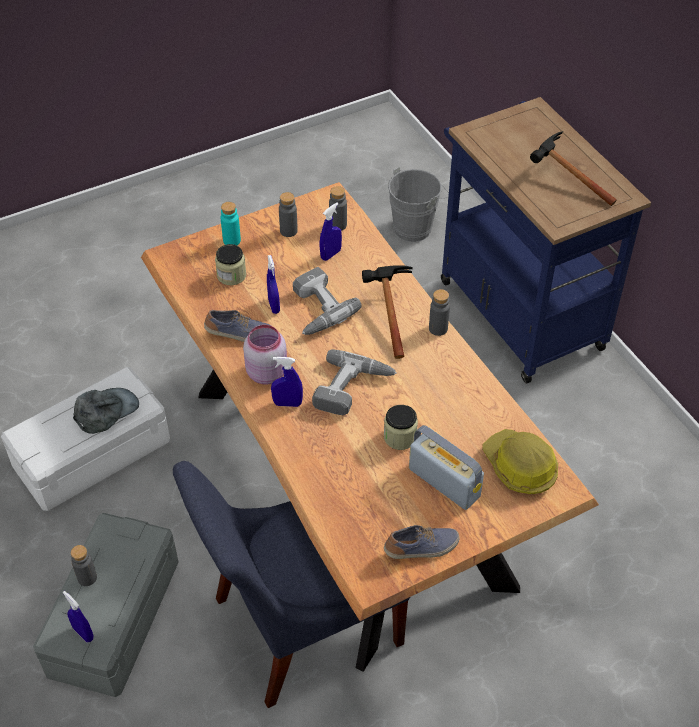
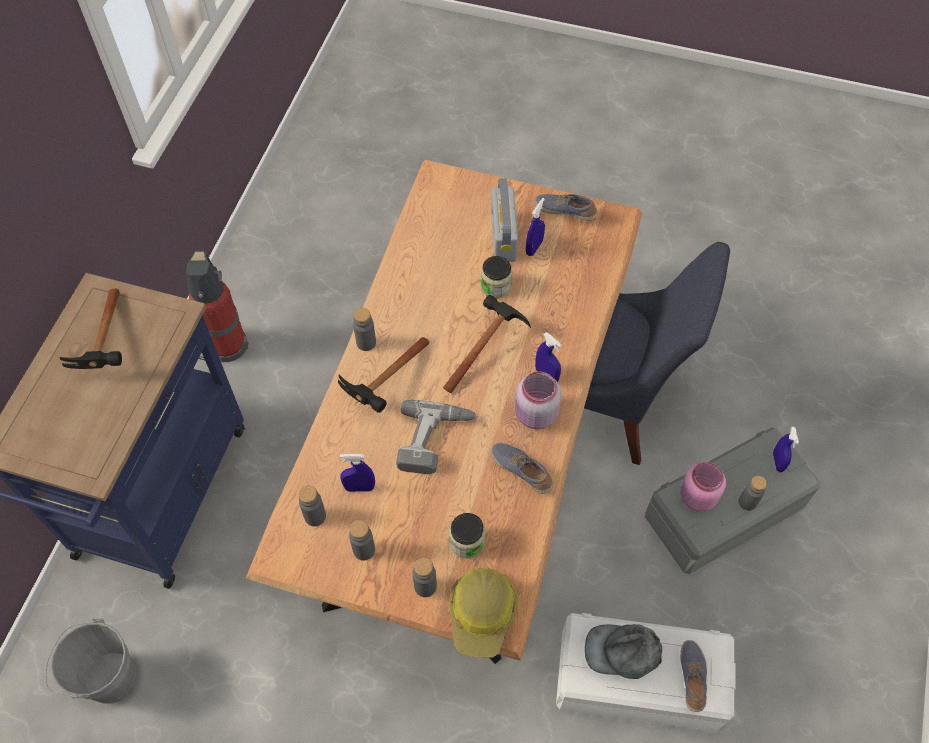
camera: 135 degrees left, 10 degrees up
turquoise bottle [221,202,241,245] -> grey bottle [413,558,437,597]
blue spray bottle [267,255,280,314] -> blue spray bottle moved to [526,198,545,256]
power drill [312,350,397,415] -> hammer [443,295,531,393]
hard hat [482,429,558,494] -> hard hat moved to [449,568,518,658]
none -> fire extinguisher [186,251,248,362]
none -> pink jar [680,462,726,512]
none -> shoe [680,640,707,712]

